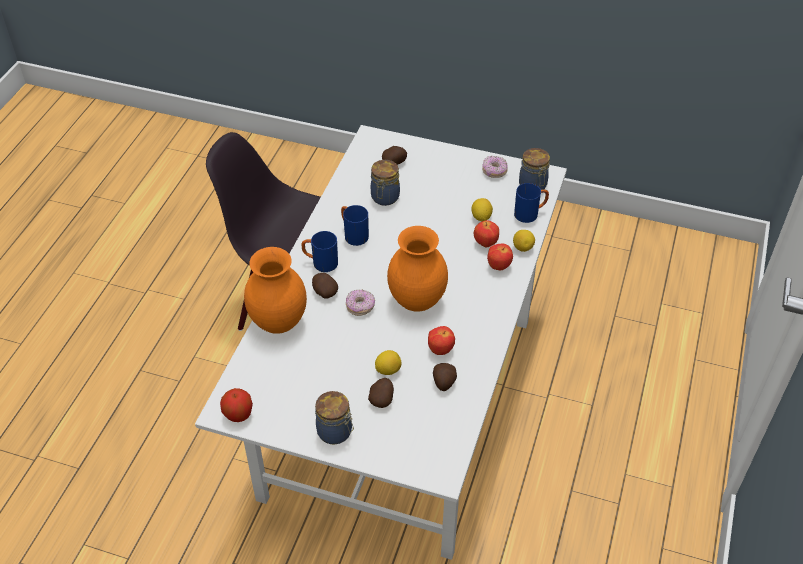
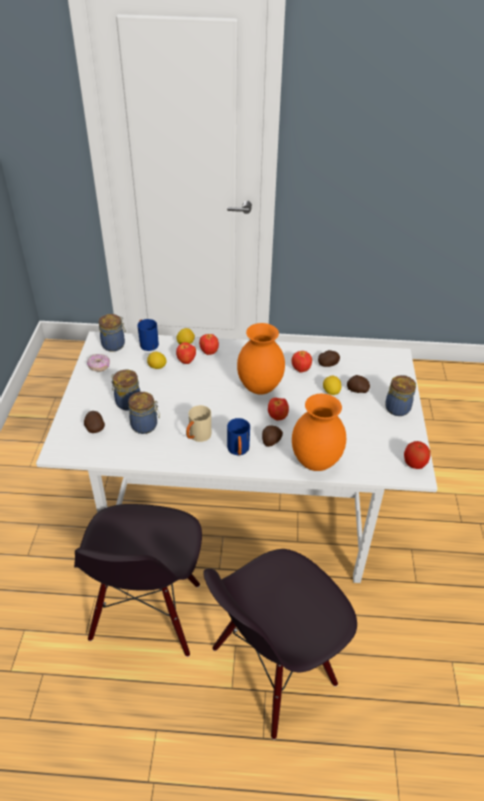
camera: 105 degrees left, 5 degrees down
blue mug [341,205,369,246] -> beige mug [186,405,211,442]
donut [346,290,375,316] -> apple [268,397,289,420]
none -> jar [111,370,140,411]
none -> black chair [203,549,357,739]

